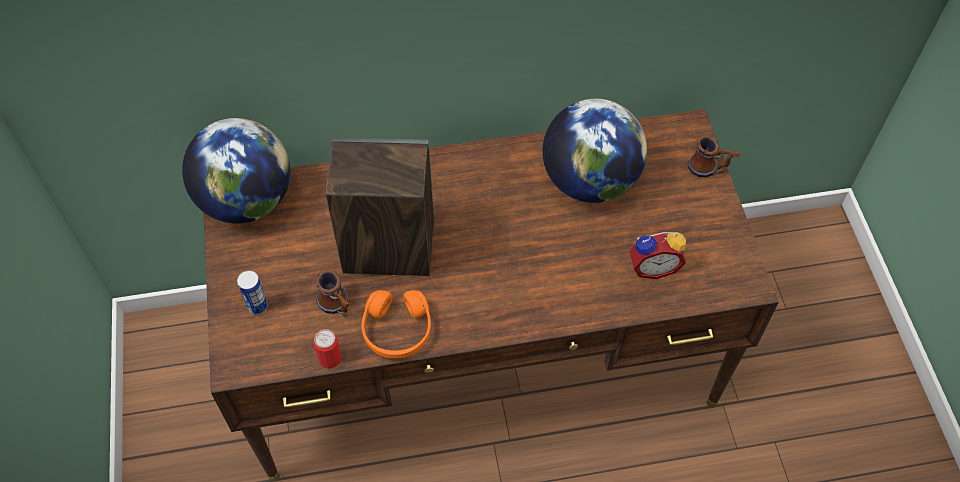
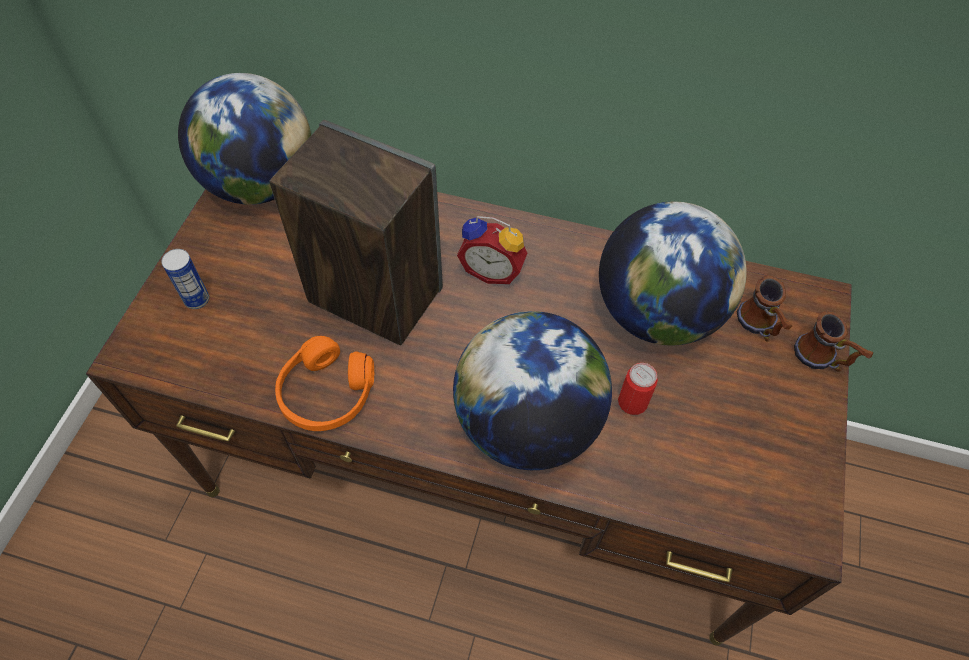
camera: 25 degrees right, 0 degrees up
can [314,329,342,369] -> can moved to [618,363,658,415]
mug [315,269,350,316] -> mug moved to [737,276,792,342]
alarm clock [629,232,686,279] -> alarm clock moved to [457,216,527,284]
none -> globe [453,311,612,470]

